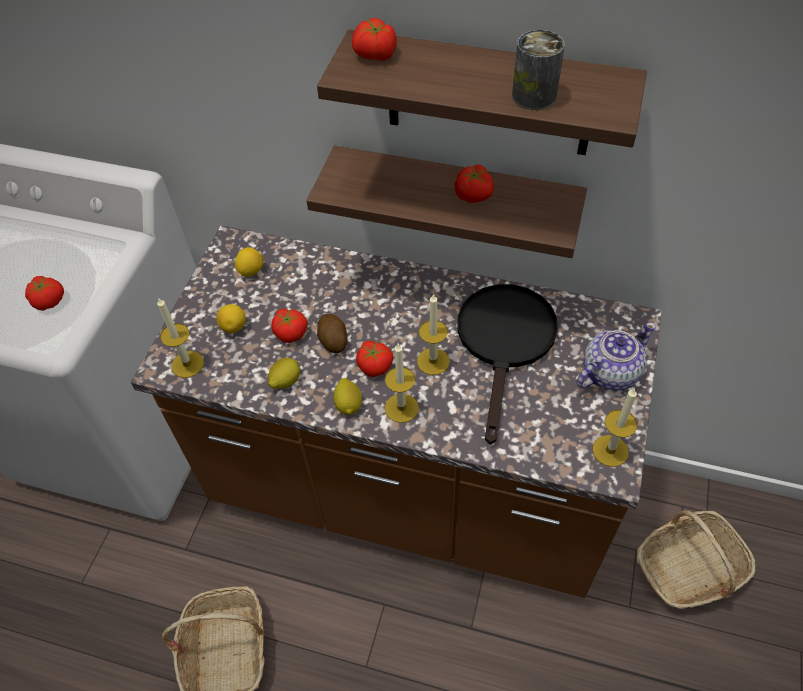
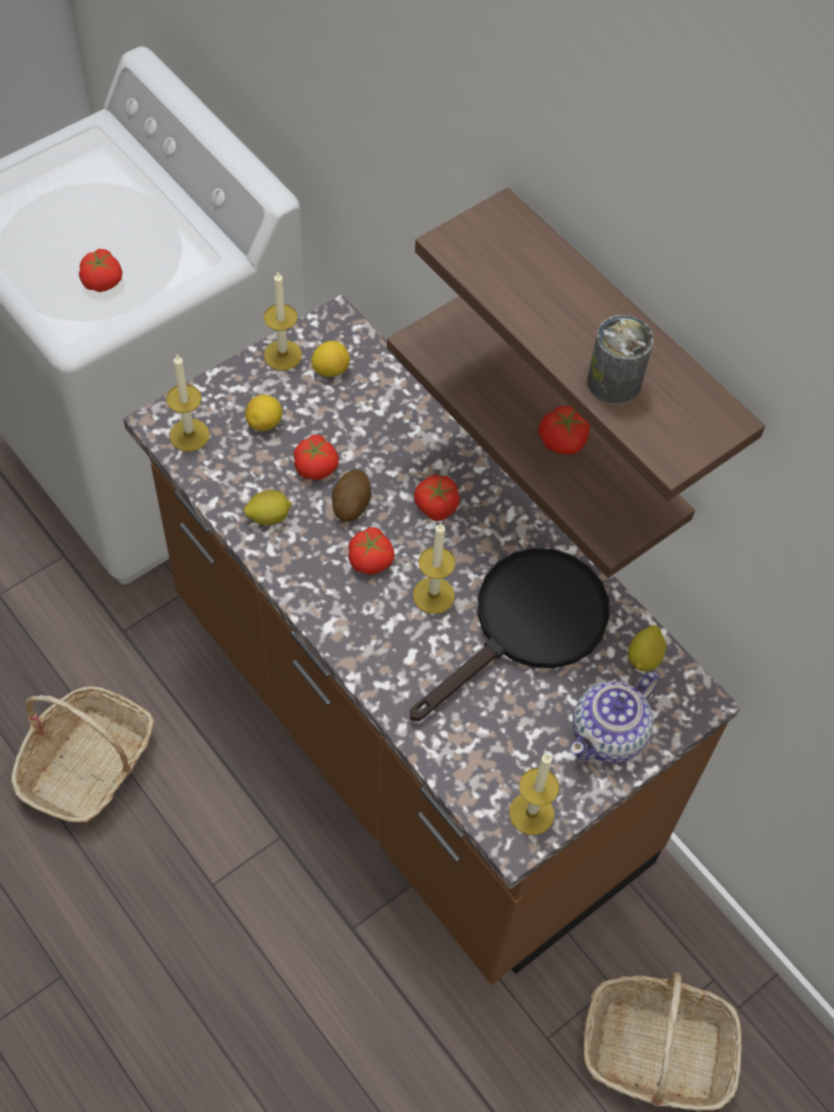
camera: 30 degrees right, 5 degrees up
lemon [333,378,362,415] -> lemon moved to [628,625,666,672]
tomato [352,18,397,61] -> tomato moved to [414,475,460,521]
candle [385,344,419,423] -> candle moved to [264,272,302,370]
teapot [577,322,656,391] -> teapot turned 135 degrees clockwise [570,671,659,763]

